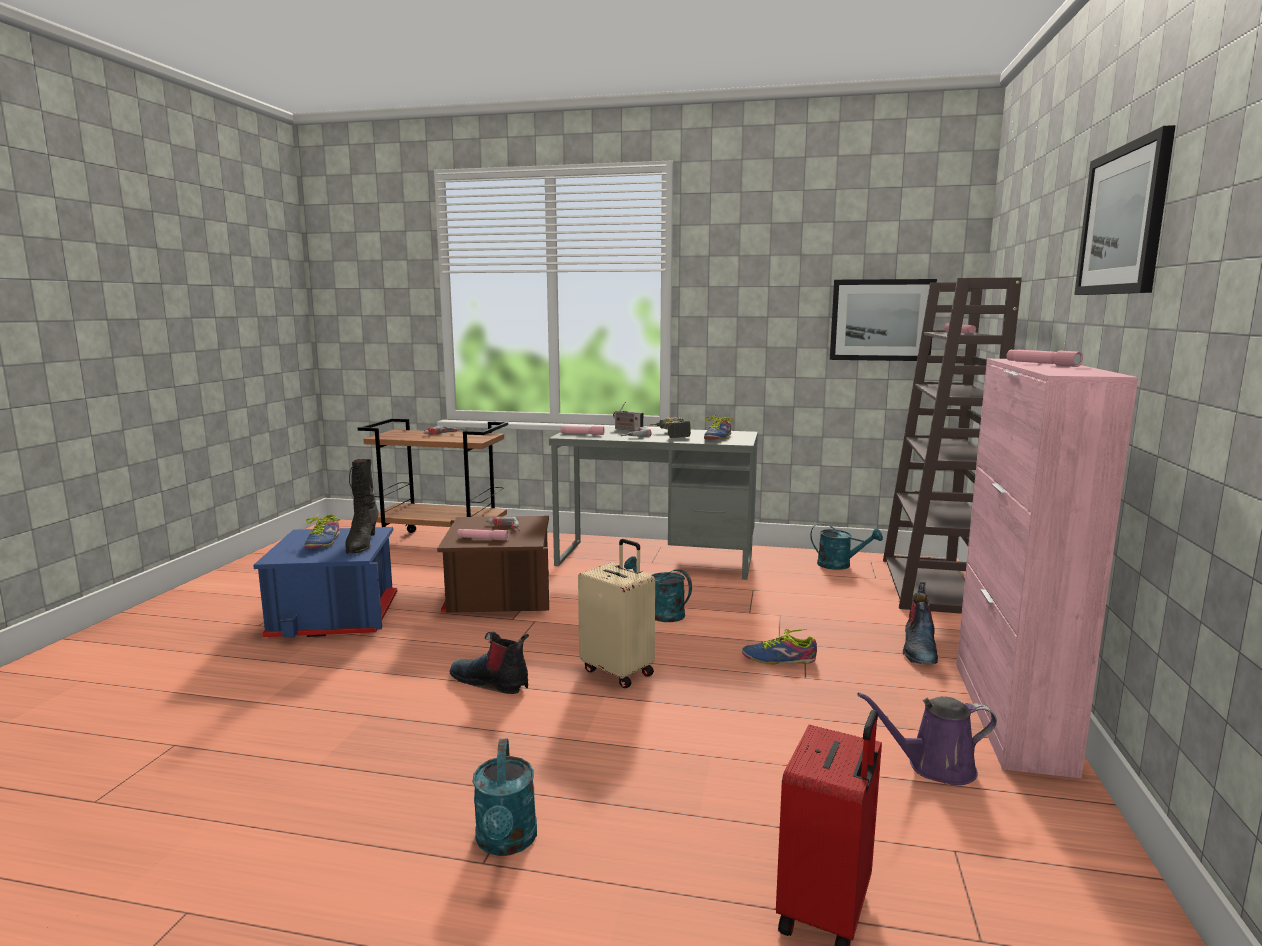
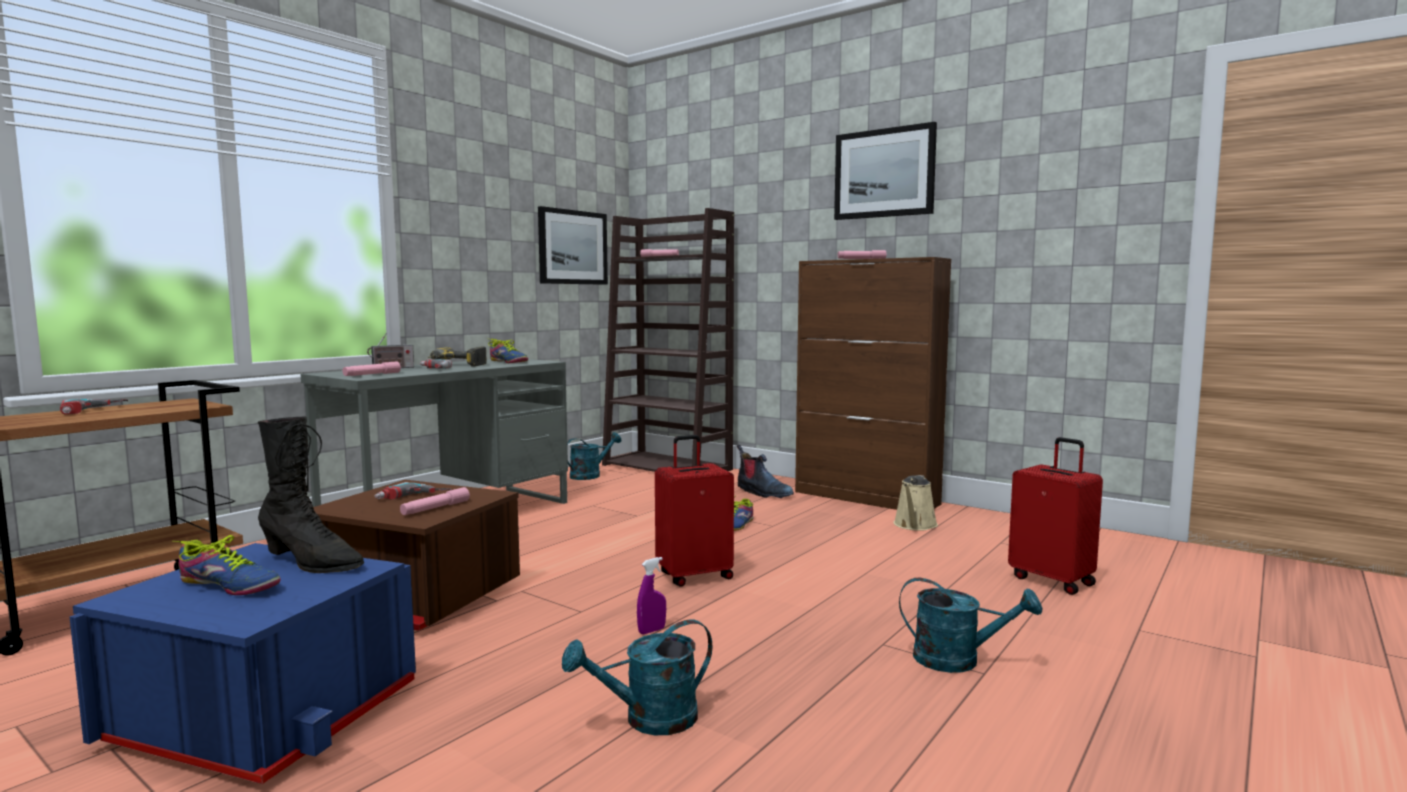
camera: 65 degrees left, 5 degrees down
boot [450,631,529,694] -> purple spray bottle [637,557,666,634]
beige suitcase [578,539,655,688] -> red suitcase [655,435,734,587]
turquoise watering can [624,556,692,622] -> turquoise watering can moved to [562,619,712,735]
purple watering can [857,692,997,785] -> beige watering can [893,475,938,531]
pink cabinet [956,359,1139,779] -> brown cabinet [795,257,951,510]

